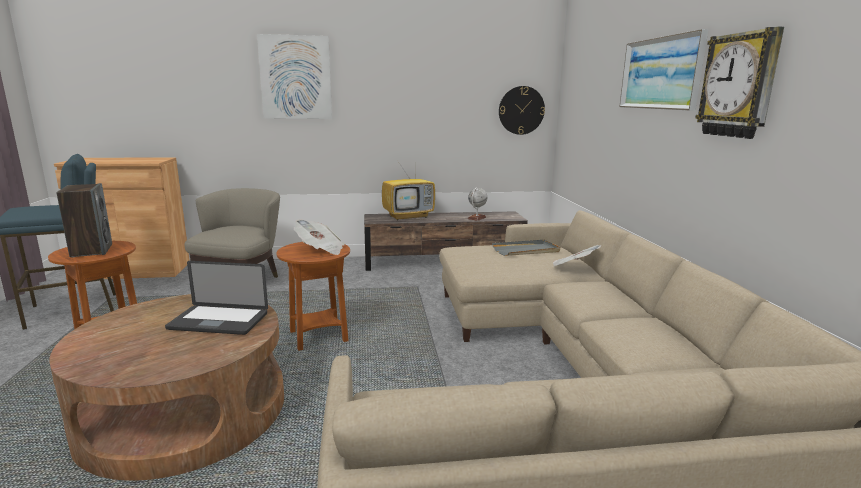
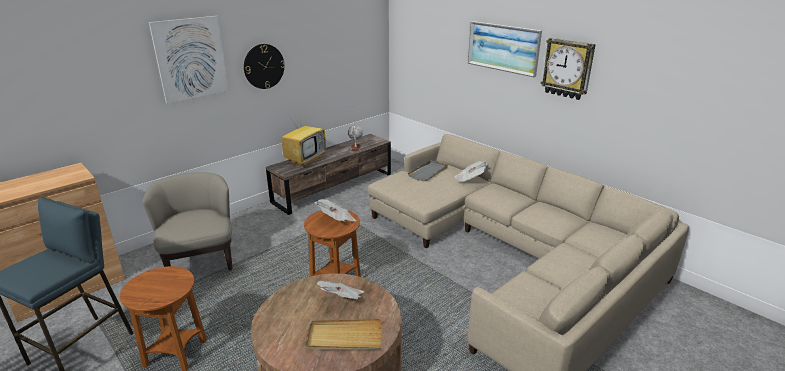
camera: 35 degrees left, 10 degrees up
speaker [56,183,112,258] -> none
laptop [165,261,268,335] -> newspaper [317,281,364,299]
wall clock [499,86,545,135] -> wall clock moved to [244,44,285,89]
none -> beige tray [306,319,382,350]

